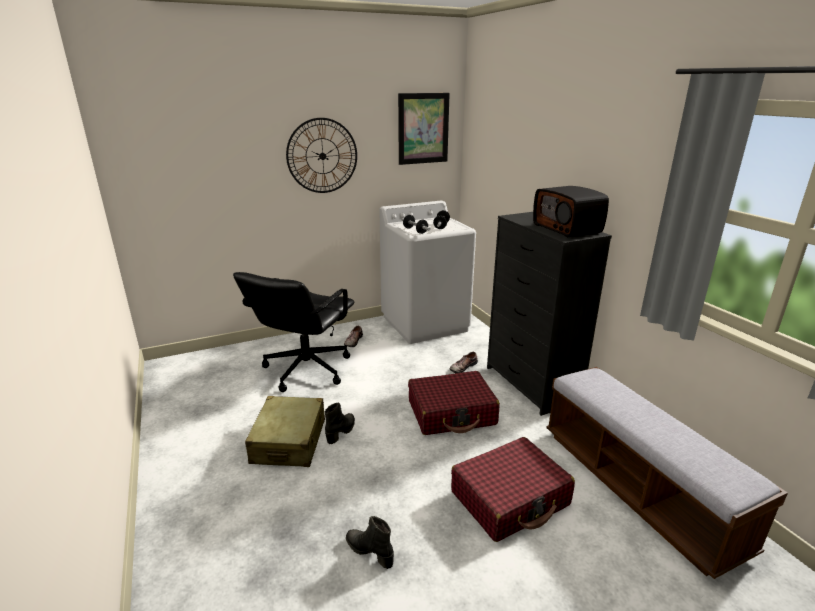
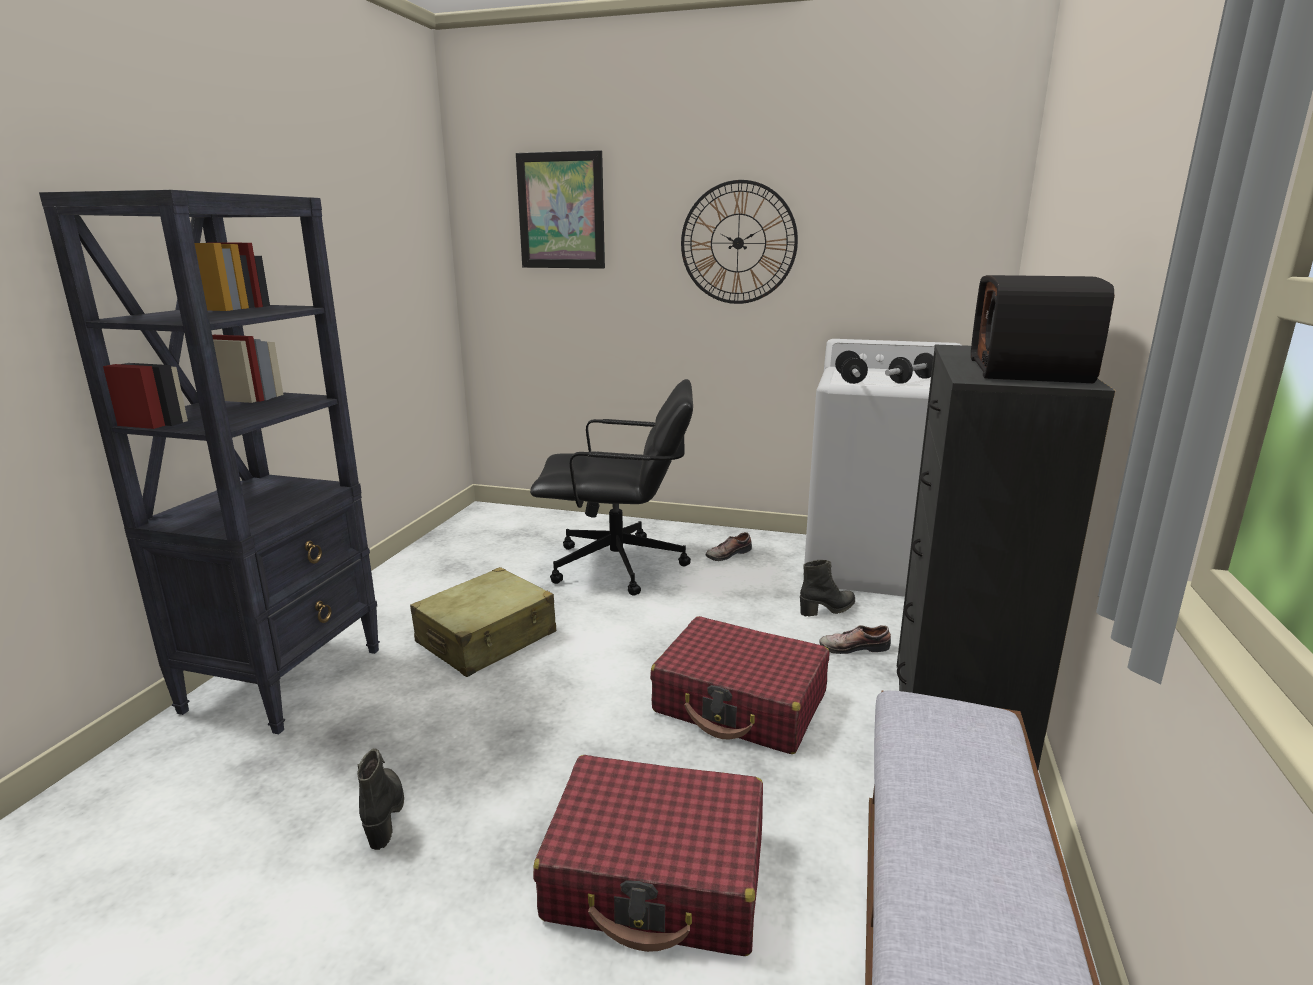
camera: 40 degrees right, 5 degrees down
black office chair [233,272,354,392] -> black office chair turned 150 degrees counterclockwise [530,379,693,596]
black boot [325,403,355,444] -> black boot moved to [800,560,855,617]
picture [398,93,450,165] -> picture moved to [516,150,605,269]
none -> black bookcase [39,190,380,734]

